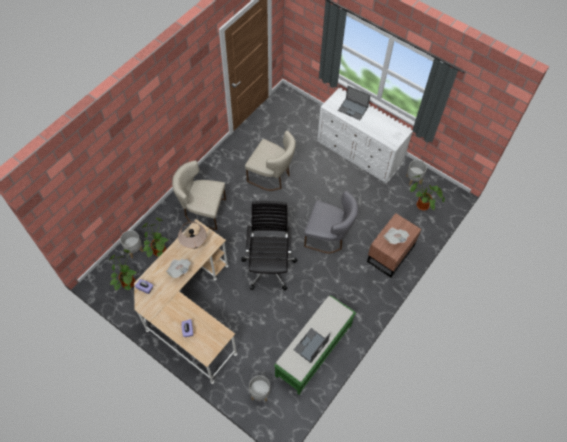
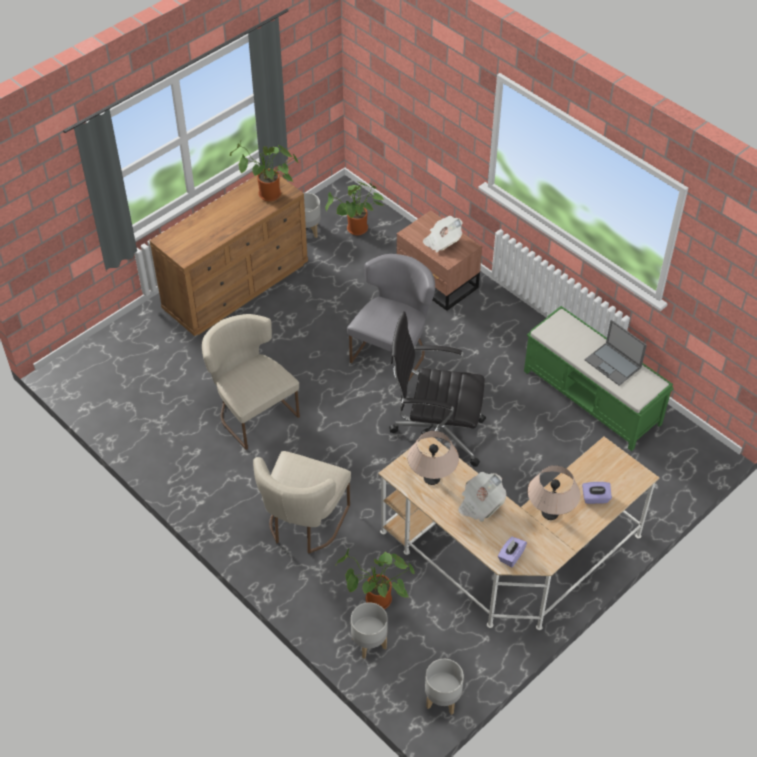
camera: 80 degrees left, 10 degrees down
potted plant [109,249,137,290] -> potted plant moved to [230,141,299,201]
beige chair [245,131,296,191] -> beige chair turned 75 degrees counterclockwise [202,314,300,450]
grey planter [249,375,270,402] -> grey planter moved to [425,659,464,715]
white dresser [317,88,413,183] -> brown dresser [149,175,308,336]
laptop [338,86,370,120] -> none
none -> beige table lamp [528,465,580,520]

